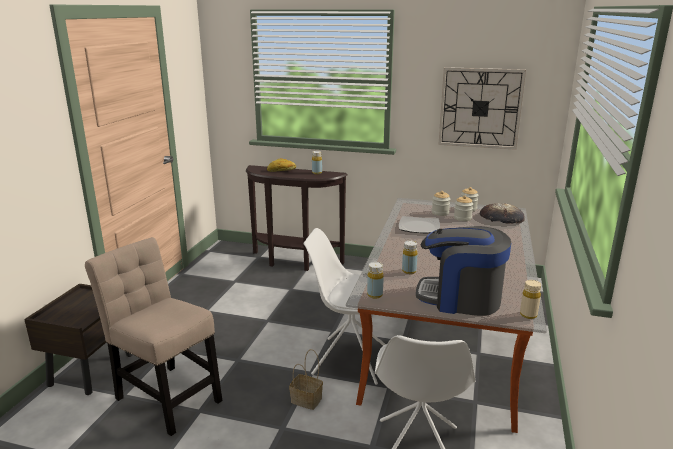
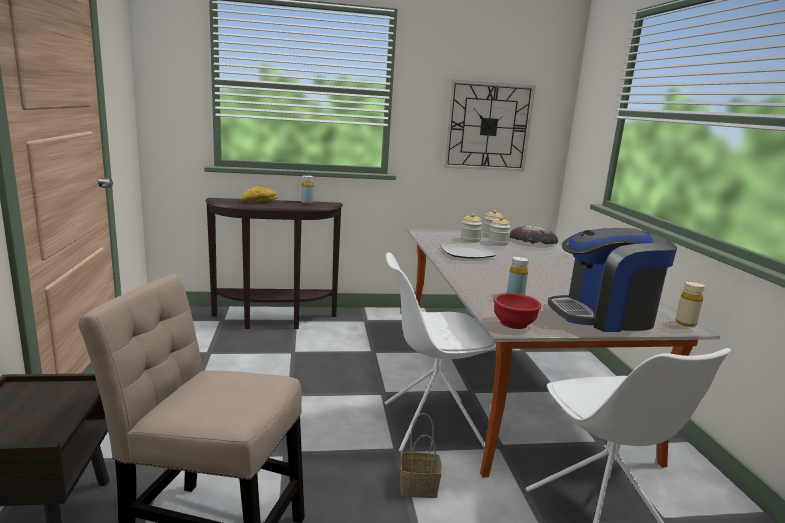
camera: 25 degrees left, 5 degrees down
yellow bottle [367,262,384,299] -> red bowl [494,293,541,329]

